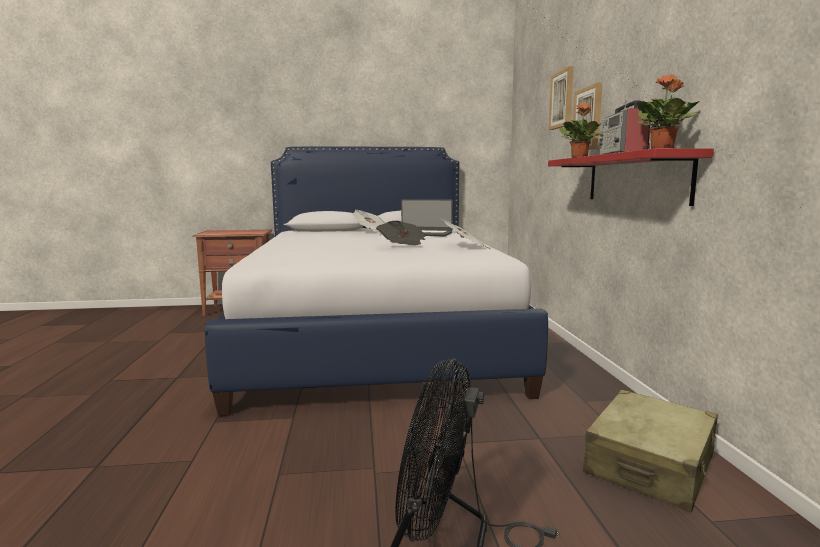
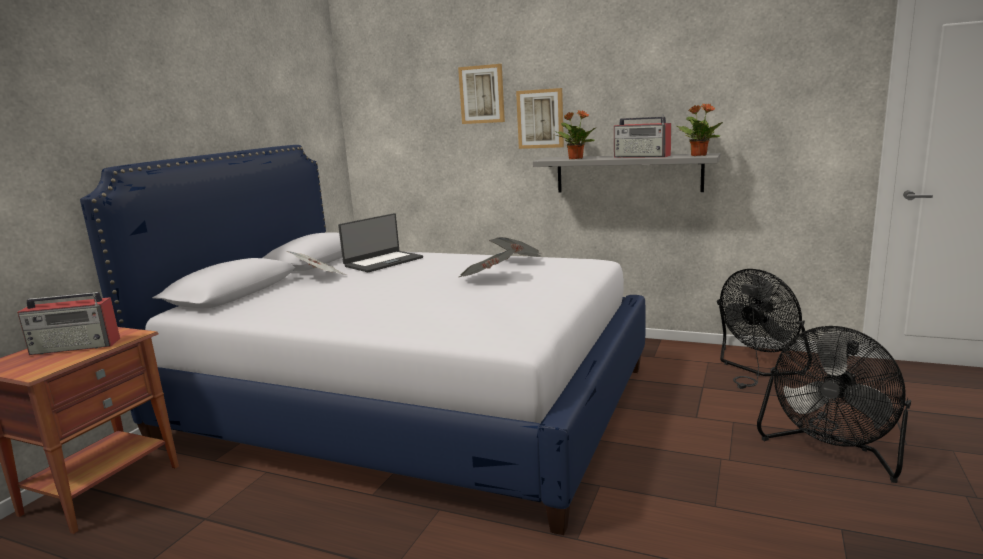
camera: 60 degrees left, 5 degrees up
red shelf [548,148,714,206] -> grey shelf [533,153,720,193]
beige suitcase [583,390,718,513] -> black fan [717,269,812,389]
none -> radio [17,292,120,355]

